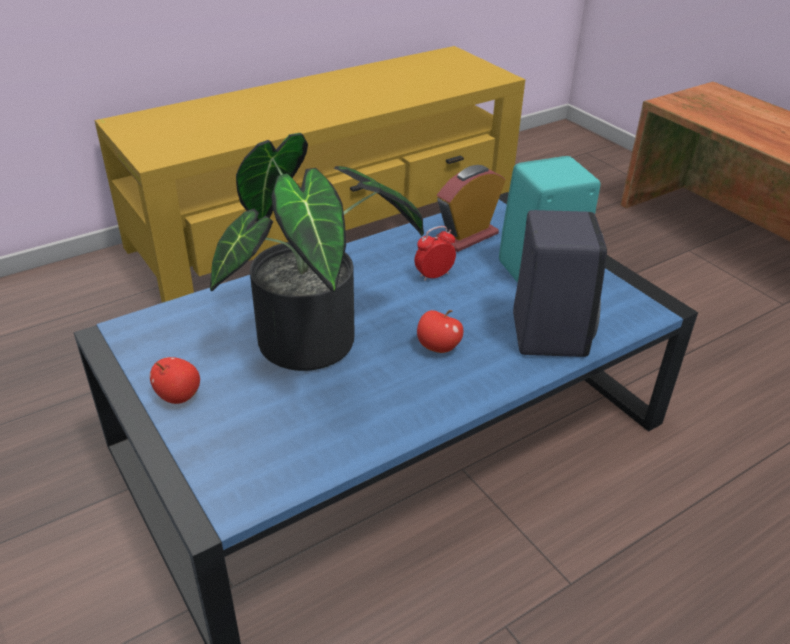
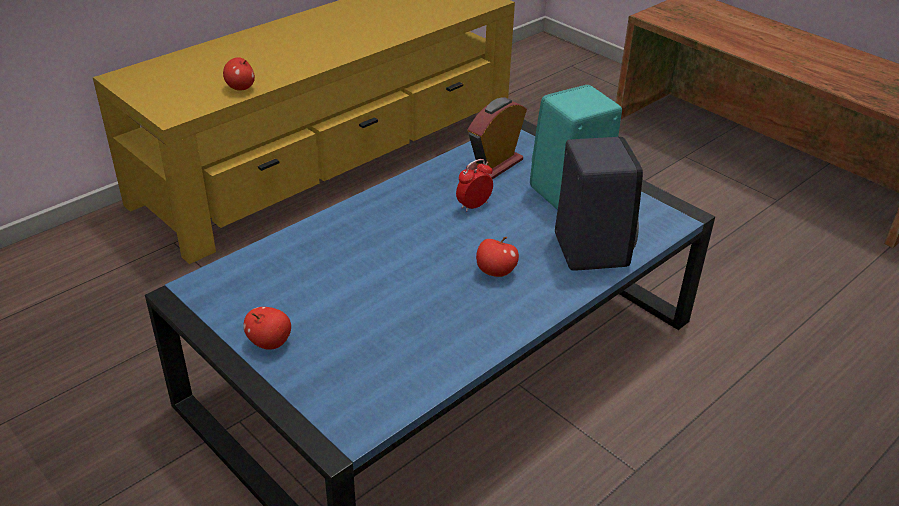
camera: 10 degrees left, 0 degrees up
potted plant [210,133,424,371] -> none
none -> apple [223,57,255,91]

